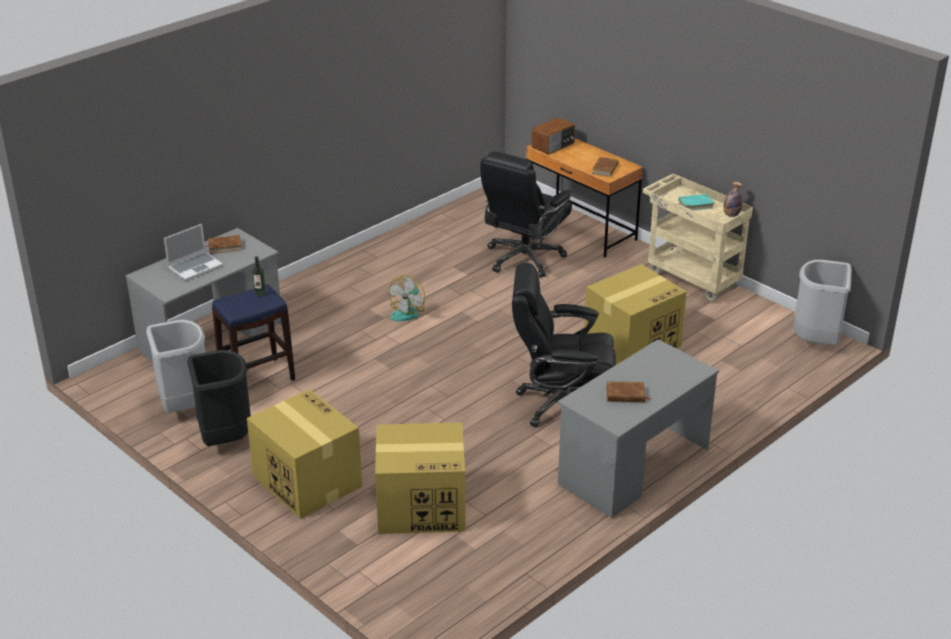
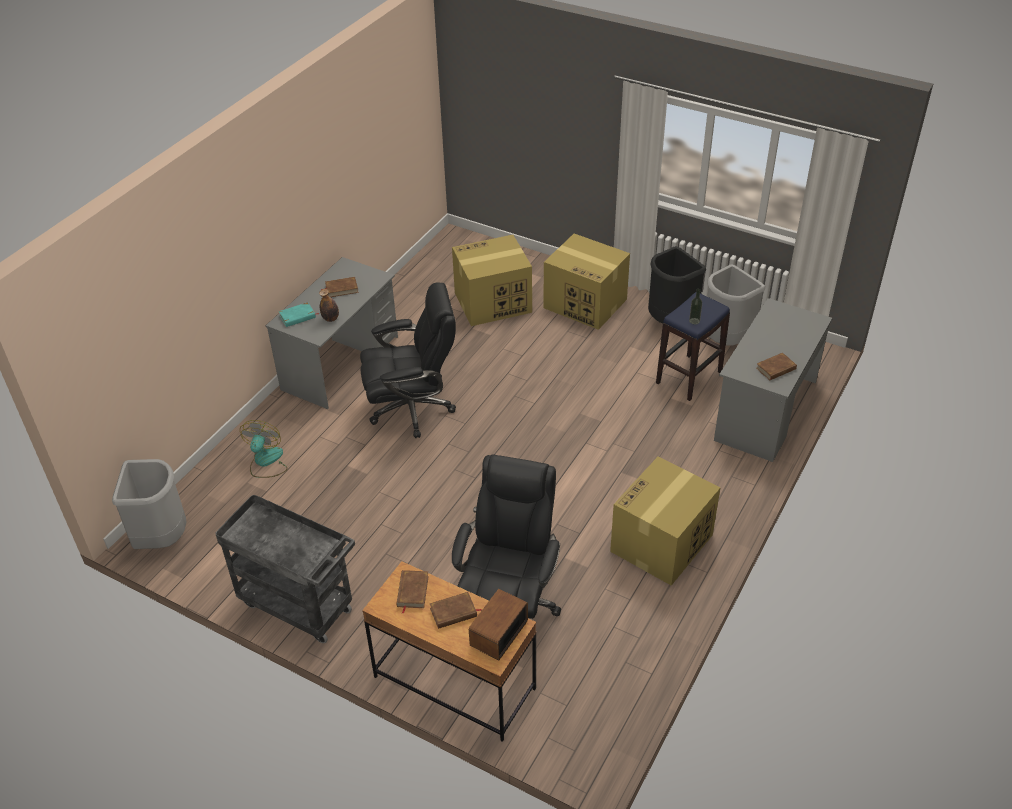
camera: 165 degrees right, 10 degrees up
laptop [164,224,223,280] -> none
fan [389,276,425,321] -> fan moved to [240,420,288,478]
cardboard box [584,264,687,364] -> cardboard box moved to [610,456,721,586]
beige cart [643,174,753,302] -> black cart [215,495,355,643]
turquoise book [678,194,714,210] -> turquoise book moved to [279,302,319,327]
bottle [724,182,742,217] -> bottle moved to [319,289,339,322]
none -> brown book [430,592,482,629]

